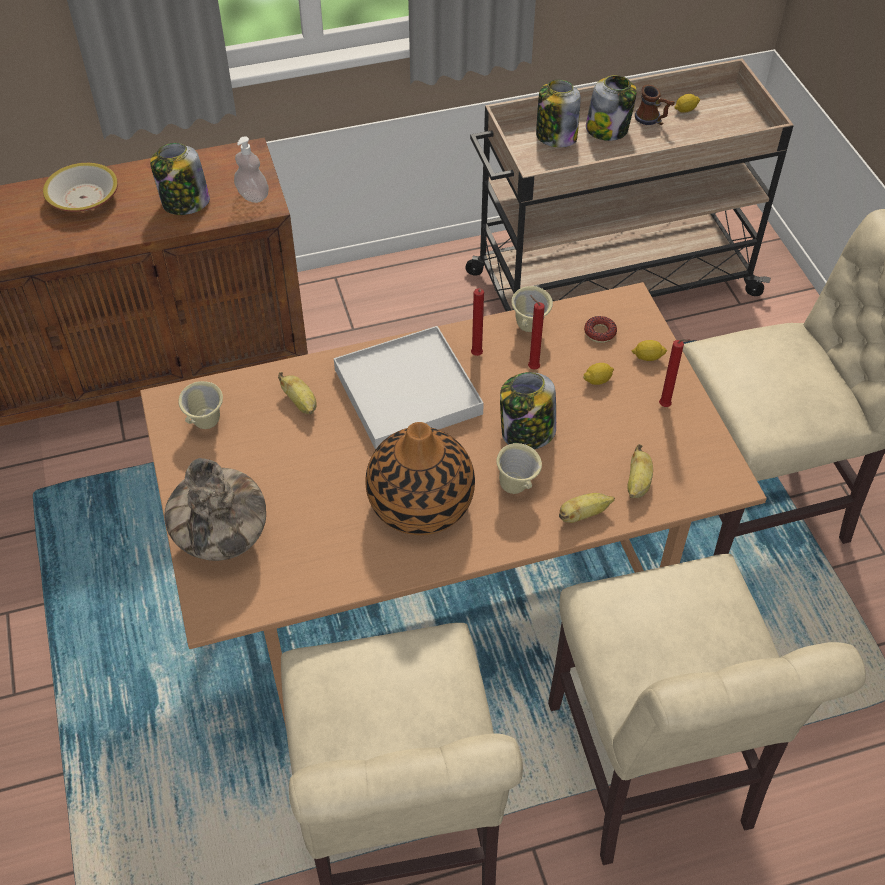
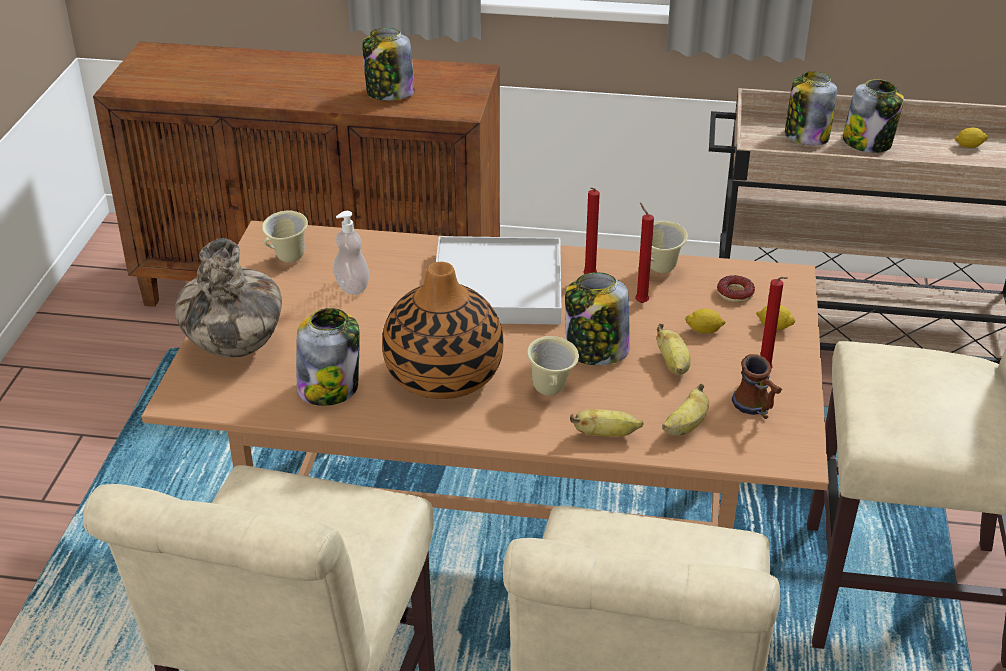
camera: 25 degrees right, 15 degrees down
bowl [43,163,118,212] -> none
soap dispenser [234,136,269,203] -> soap dispenser moved to [333,211,369,295]
banana [278,372,317,415] -> banana moved to [657,324,691,375]
mug [635,85,675,125] -> mug moved to [732,354,782,419]
none -> jar [296,308,360,406]

